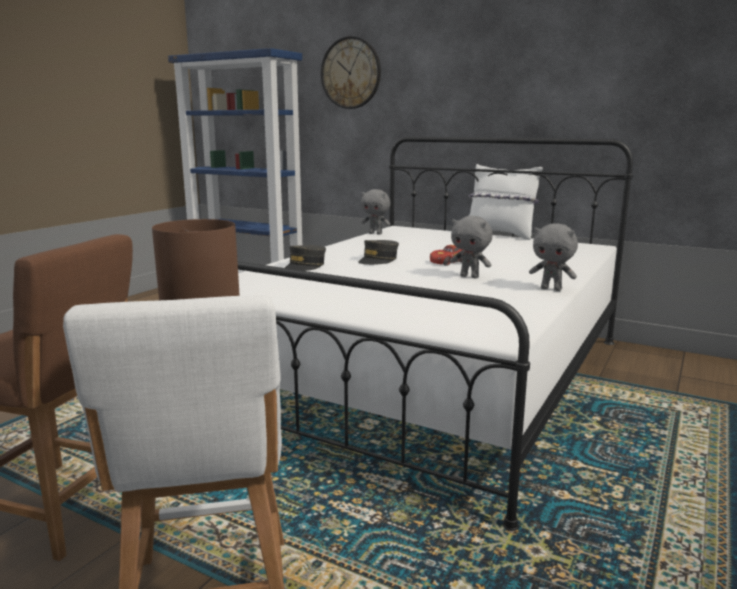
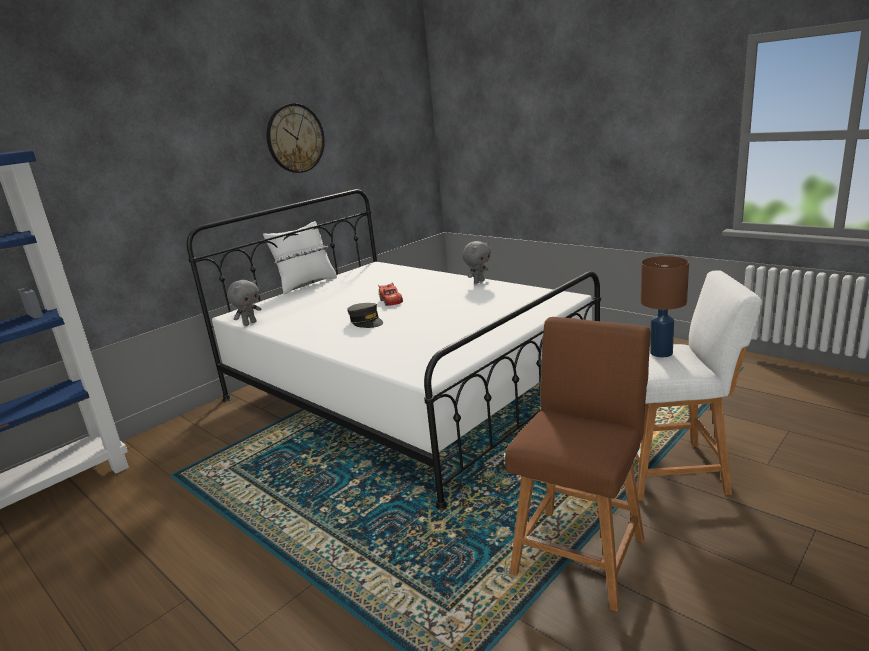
camera: 75 degrees left, 5 degrees up
grey cap [285,245,326,271] -> none
wall clock [321,36,381,109] -> wall clock moved to [266,103,325,173]
grey plush toy [450,216,492,278] -> none

